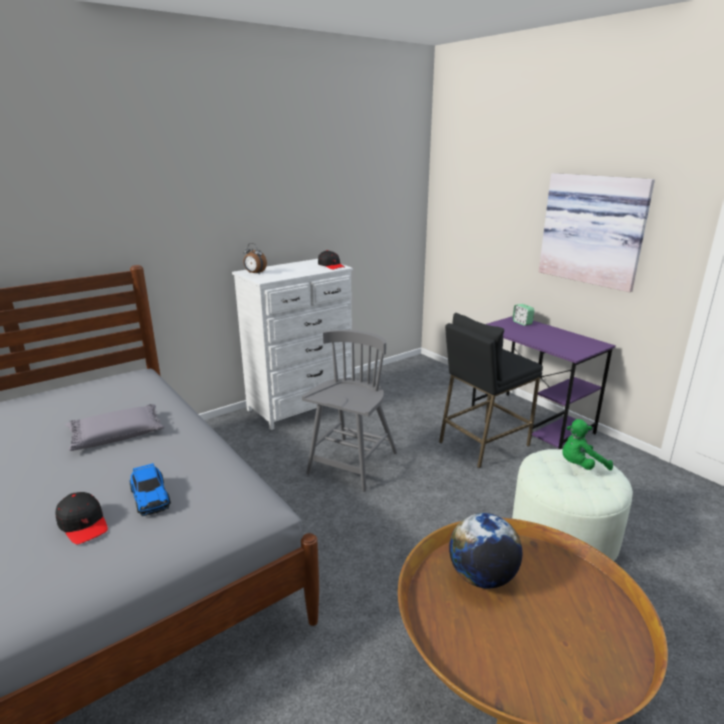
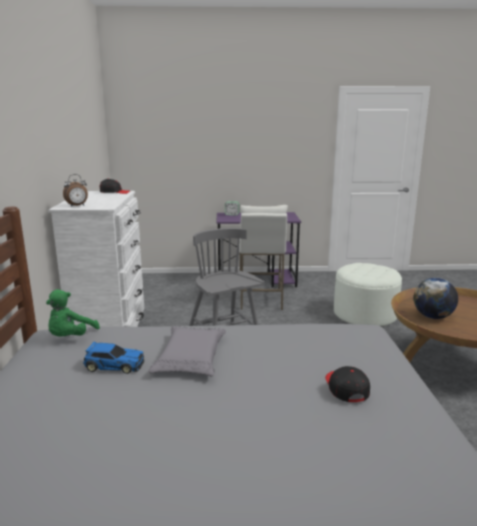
camera: 55 degrees left, 5 degrees down
black cap [56,492,108,544] -> black cap turned 90 degrees counterclockwise [325,366,370,402]
toy car [130,463,171,516] -> toy car moved to [83,342,144,374]
black stool [439,313,543,468] -> white stool [239,205,288,310]
picture [539,173,655,292] -> none
green plush toy [562,419,613,470] -> green plush toy moved to [46,289,100,337]

